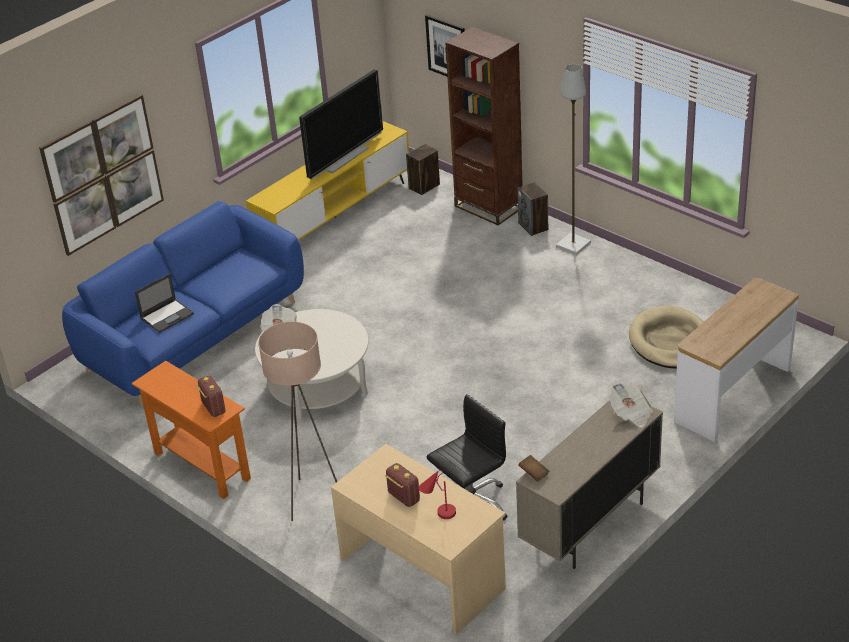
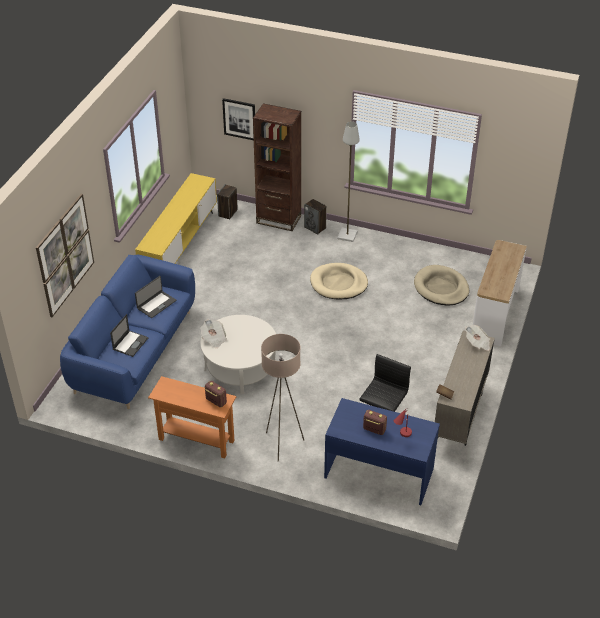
camera: 25 degrees left, 5 degrees up
television [299,69,383,180] -> none
beige desk [331,444,506,635] -> blue desk [324,398,440,505]
none -> laptop [135,276,176,318]
none -> beige dog bed [310,263,368,299]

